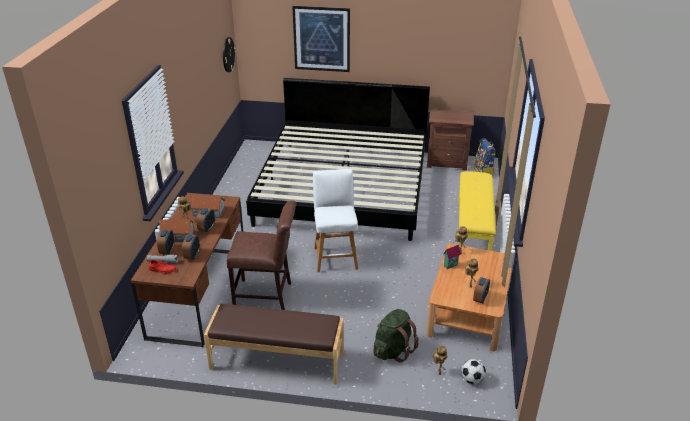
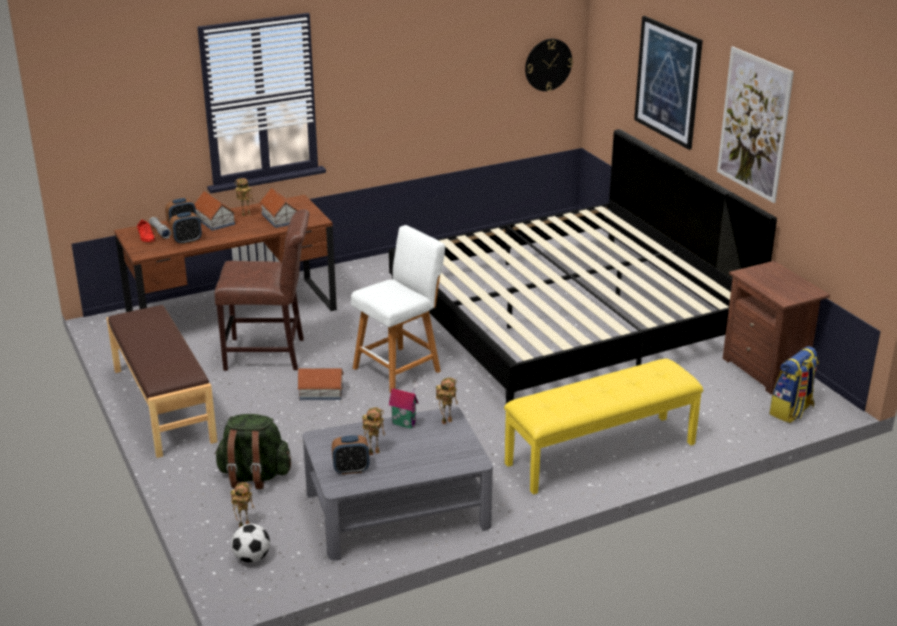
camera: 55 degrees right, 5 degrees down
alarm clock [196,208,215,232] -> none
brown chair [227,200,296,310] -> brown chair turned 60 degrees counterclockwise [215,209,309,371]
brown coffee table [426,243,512,351] -> grey coffee table [302,406,493,561]
none -> toy house [297,368,344,400]
none -> picture [717,47,794,203]

